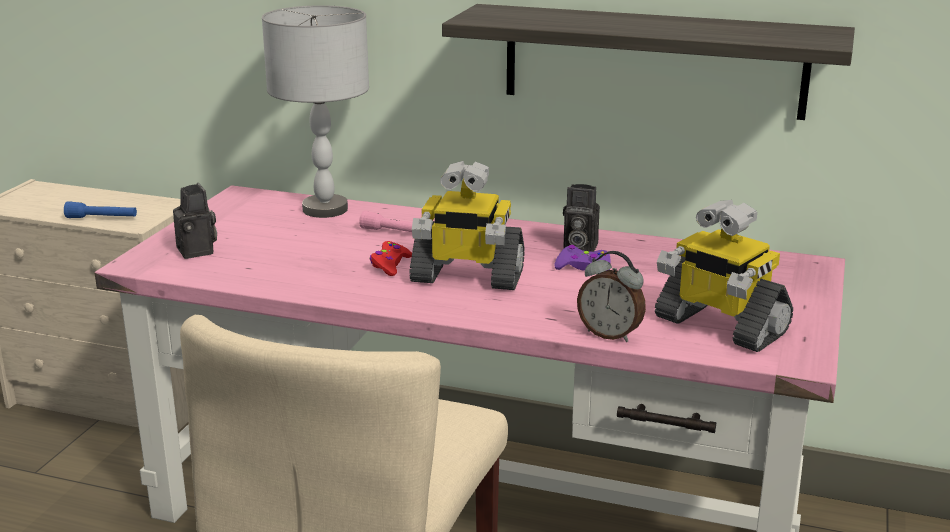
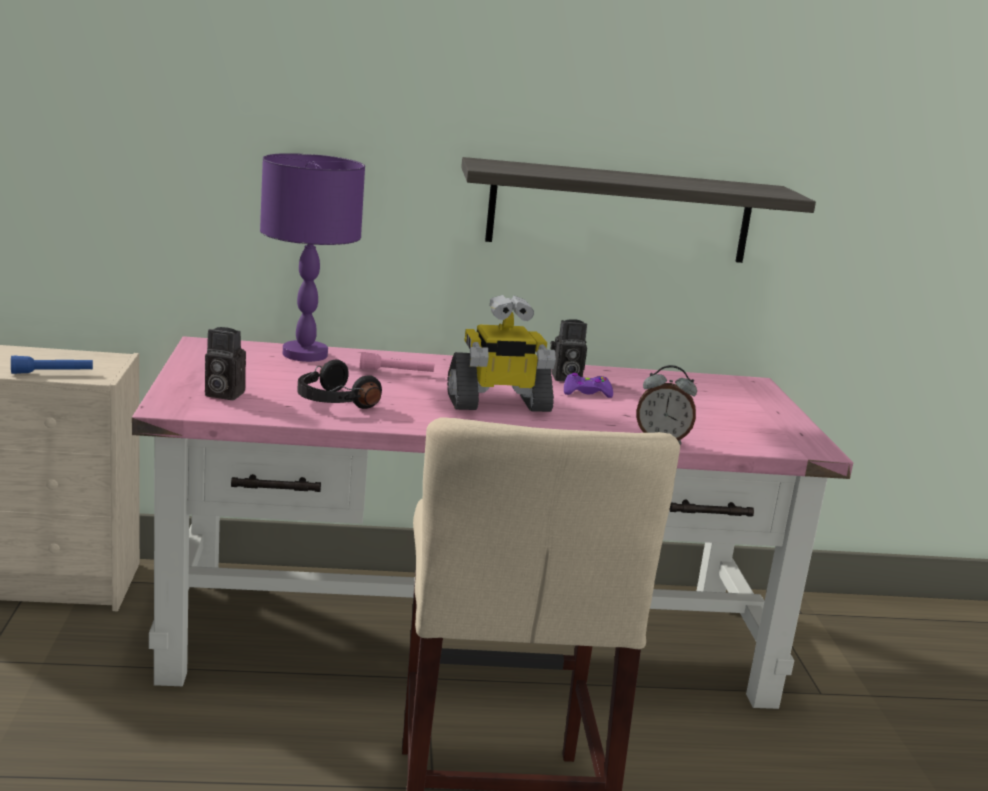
camera: 25 degrees left, 5 degrees down
camera [173,183,217,259] -> camera turned 150 degrees clockwise [205,327,246,400]
grey table lamp [262,5,369,218] -> purple table lamp [260,153,365,362]
red game controller [370,241,412,276] -> none
toy robot [655,200,793,352] -> none
none -> black headphones [297,359,382,409]

